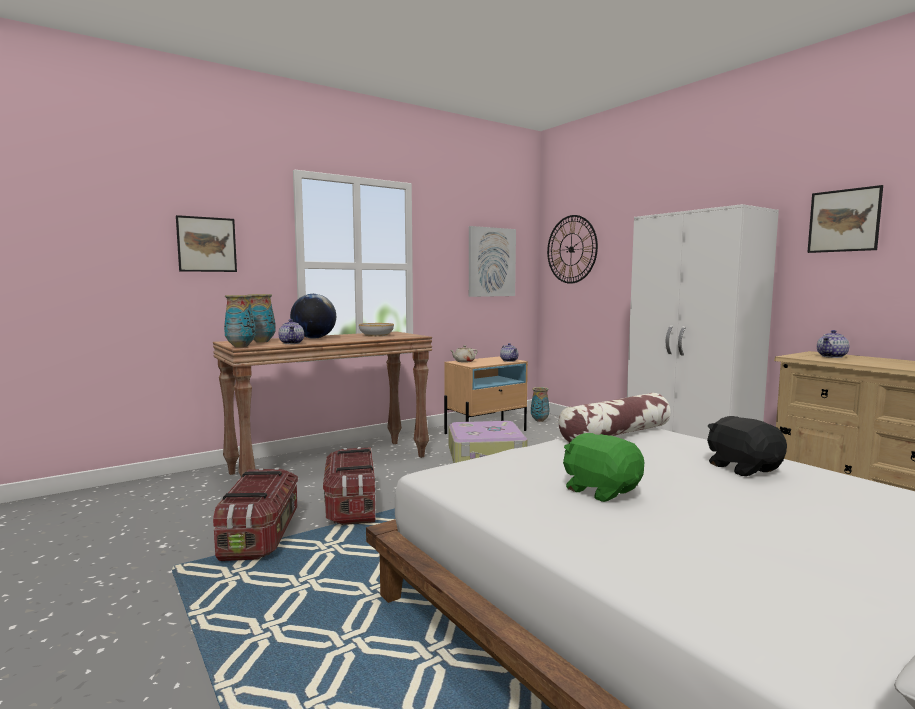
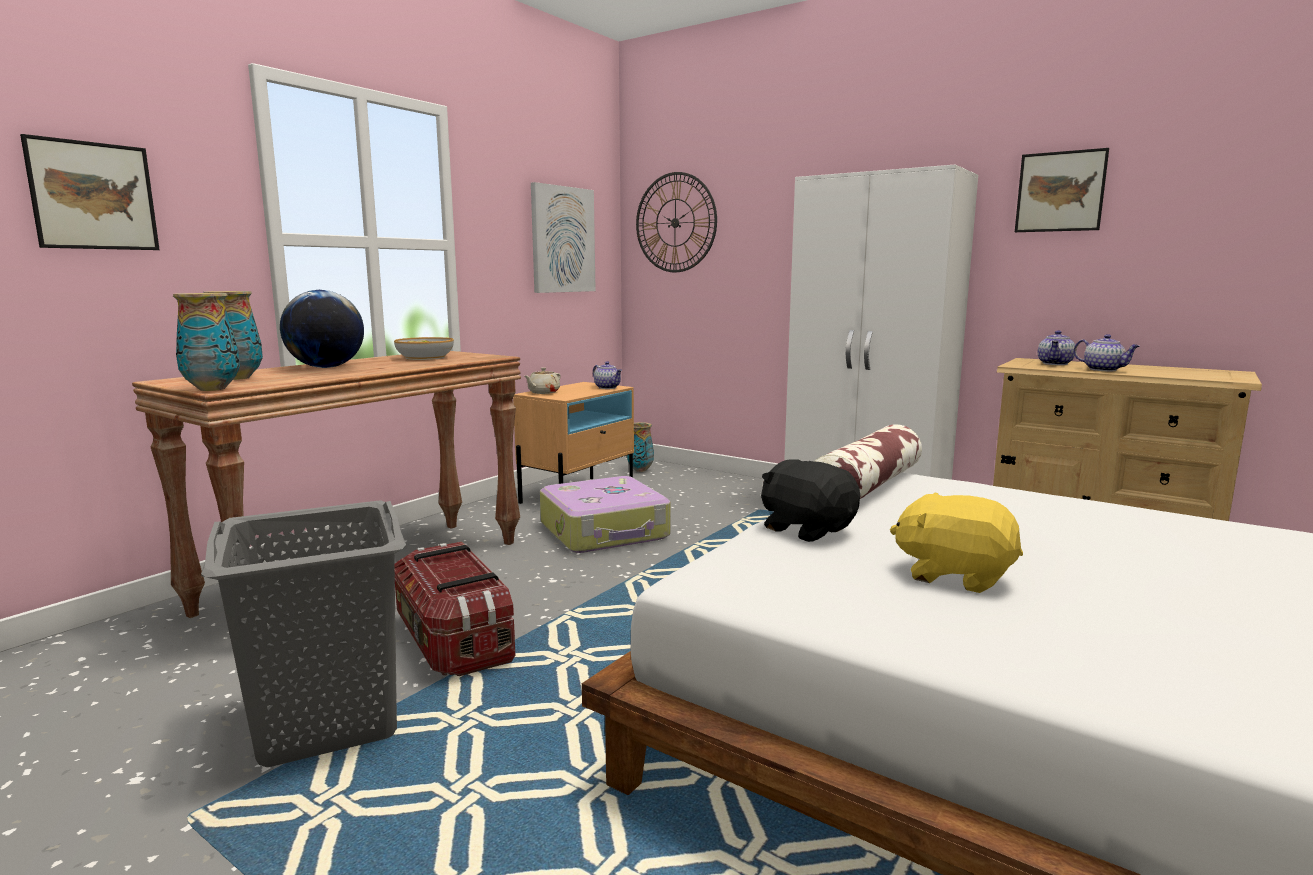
camera: 20 degrees left, 5 degrees up
storage box [213,468,298,561] -> grey laundry basket [201,500,406,767]
teapot [279,319,304,344] -> teapot moved to [1074,334,1140,372]
green plush toy [563,433,644,502] -> yellow plush toy [890,493,1023,593]
black plush toy [707,416,787,476] -> black plush toy moved to [761,459,860,542]

